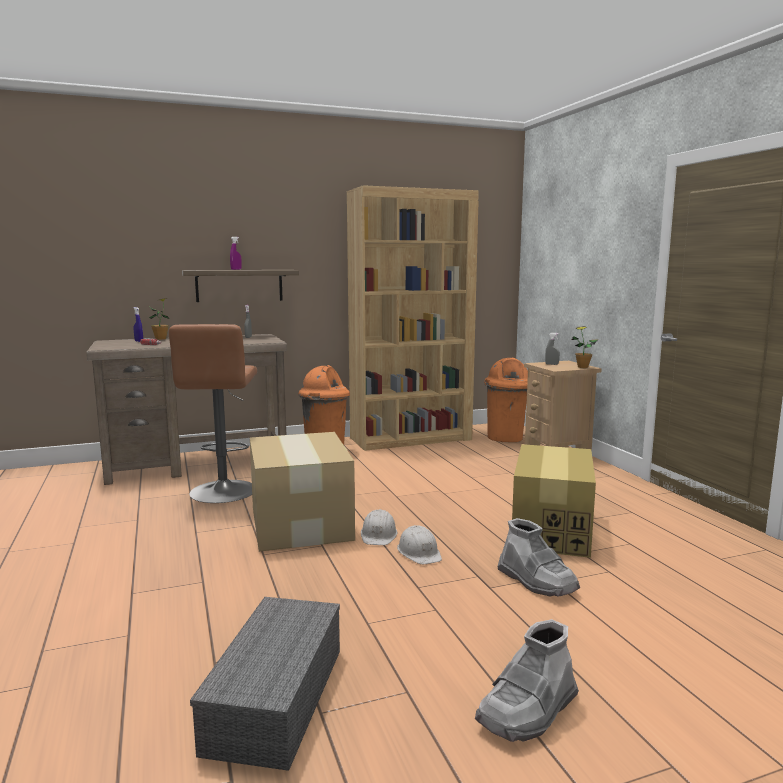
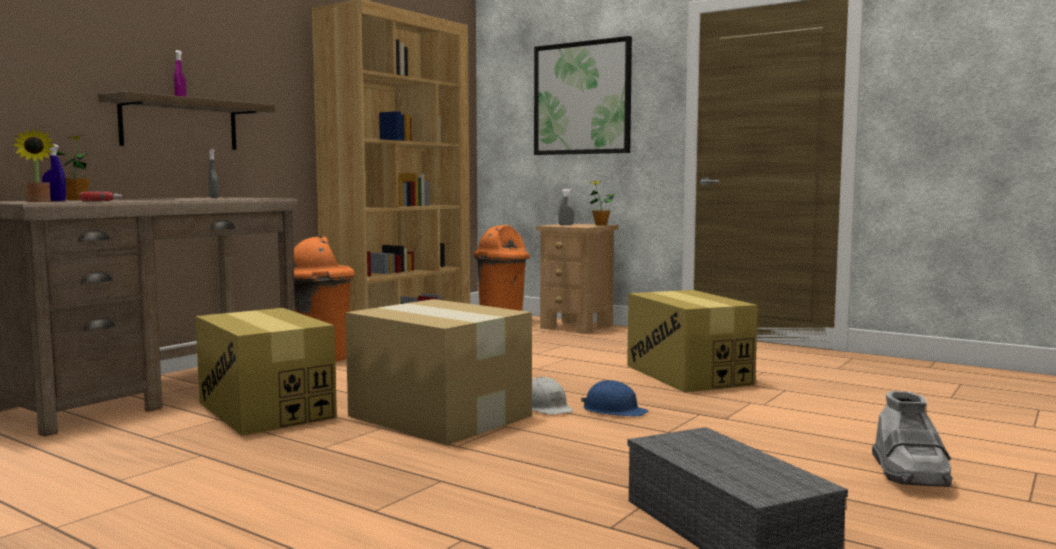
camera: 35 degrees left, 5 degrees down
brown stool [169,324,257,503] -> cardboard box [195,308,337,436]
white hard hat [397,525,442,564] -> blue hard hat [581,380,648,417]
grey boot [498,518,580,596] -> none
none -> potted plant [14,128,55,202]
none -> picture [534,36,632,155]

